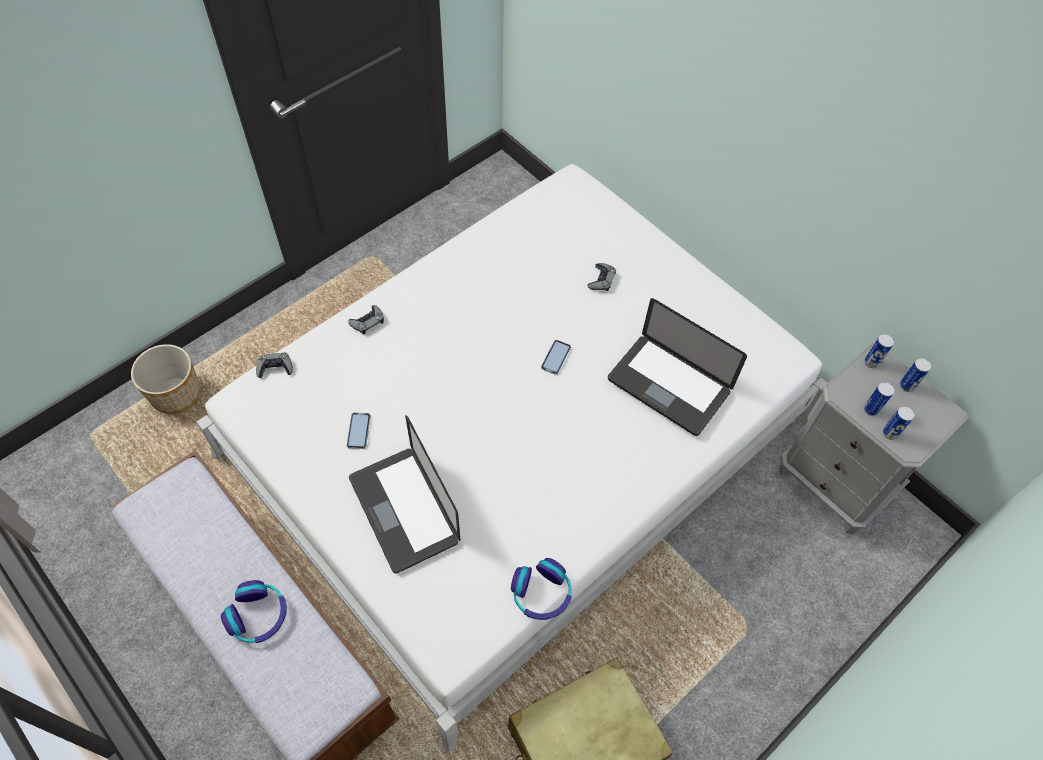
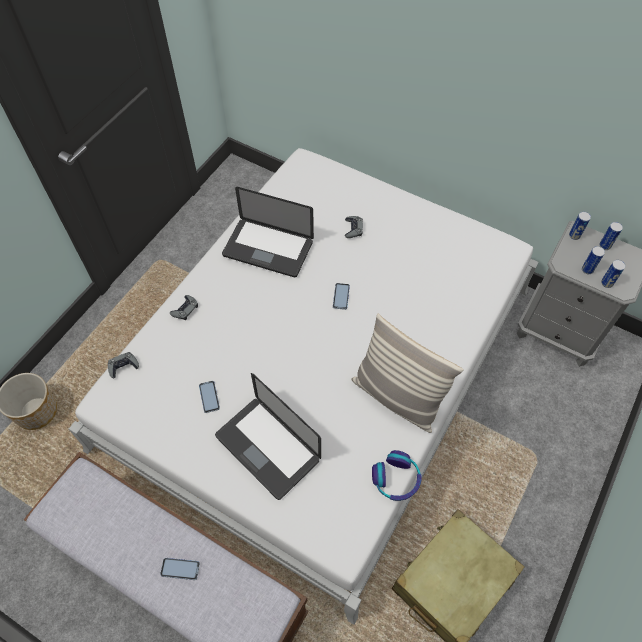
camera: 15 degrees left, 0 degrees up
headphones [221,580,287,643] -> phone [160,558,200,580]
laptop [608,298,747,436] -> laptop moved to [222,187,314,277]
none -> pillow [351,314,463,433]

